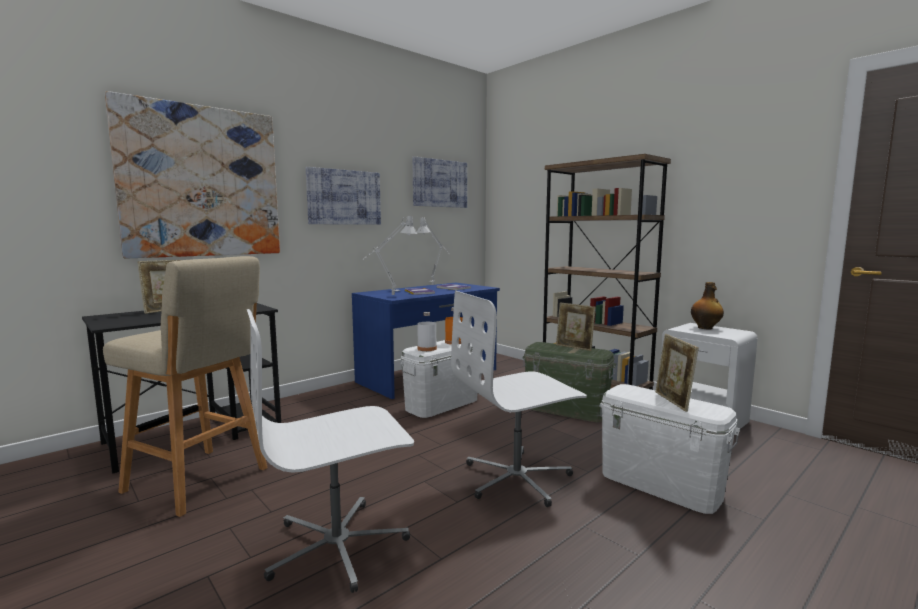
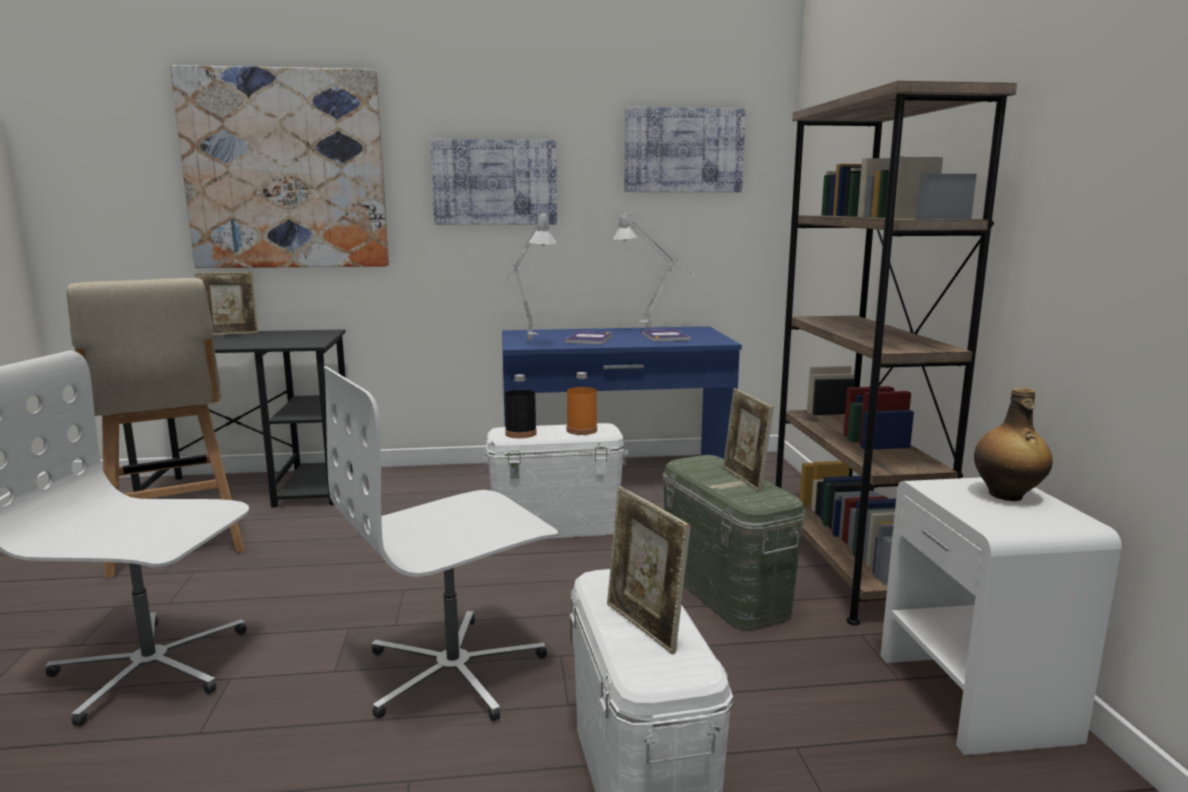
camera: 35 degrees right, 5 degrees up
white bottle [417,312,437,351] -> black bottle [505,374,537,438]
white office chair [451,291,587,507] -> white office chair turned 45 degrees counterclockwise [324,366,558,721]
picture frame [655,334,699,412] -> picture frame turned 60 degrees counterclockwise [607,486,691,654]

